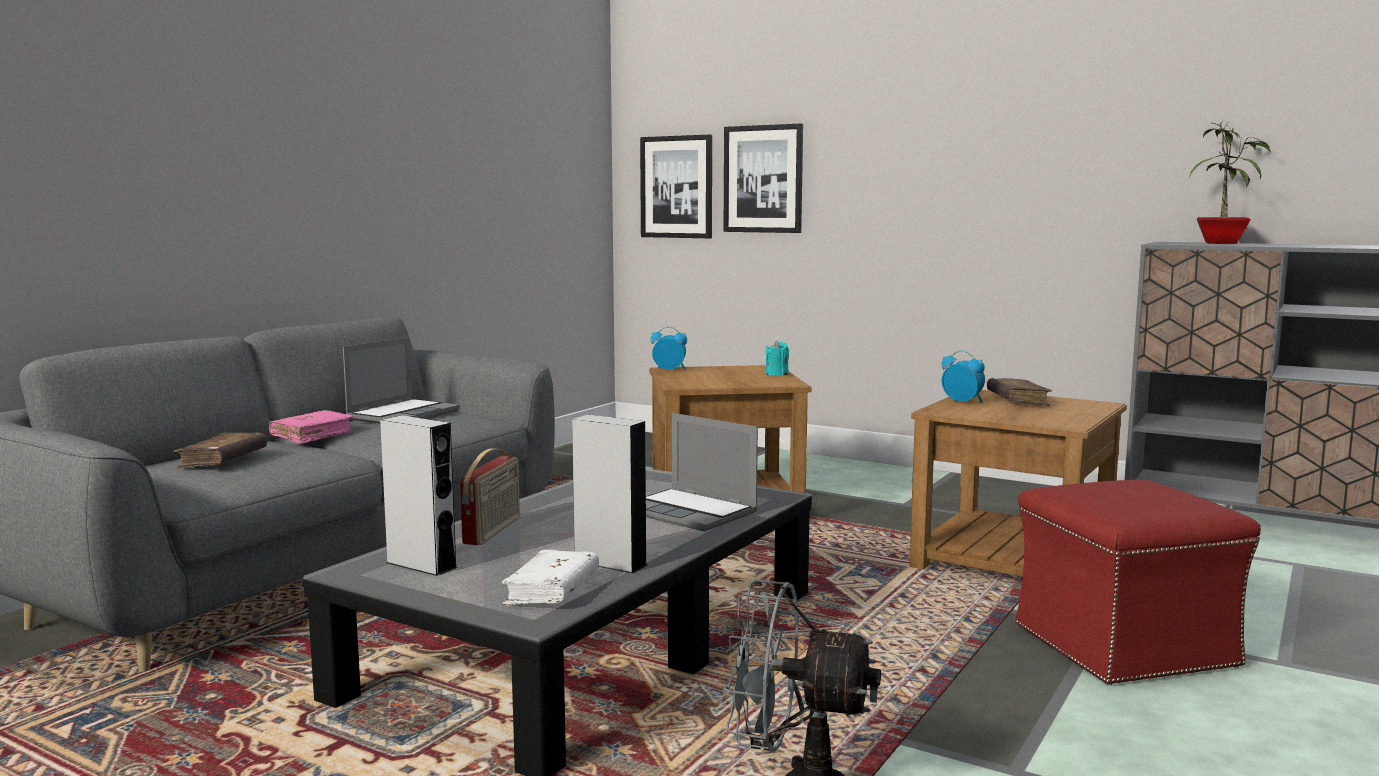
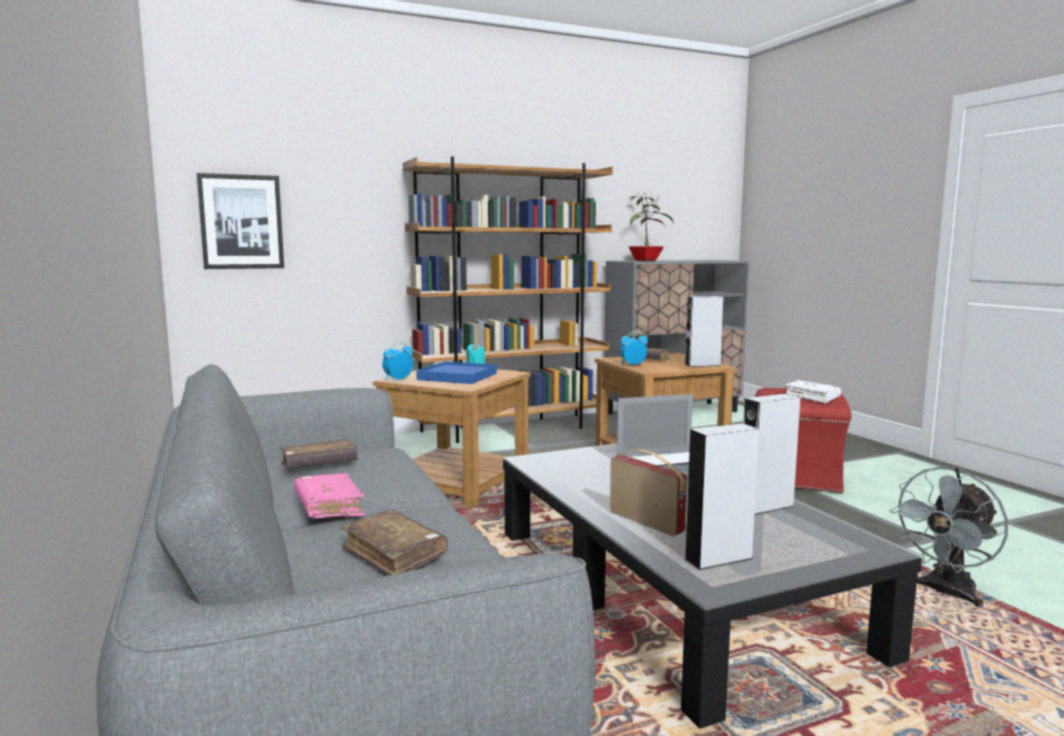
camera: 55 degrees left, 0 degrees up
laptop [343,337,460,423] -> brown book [279,438,358,469]
white book [501,550,599,605] -> white book moved to [784,380,841,403]
picture [724,124,803,233] -> none
none -> brown bookcase [403,156,613,443]
none -> blue tray [416,362,497,384]
none -> grey speaker [685,296,723,367]

